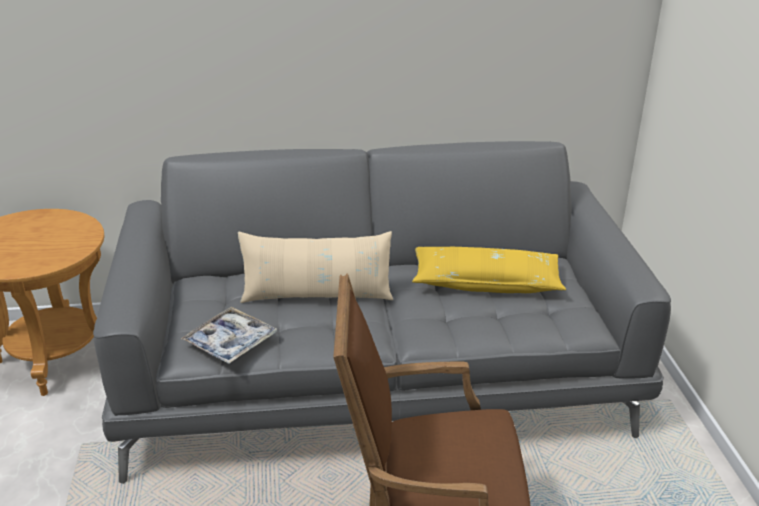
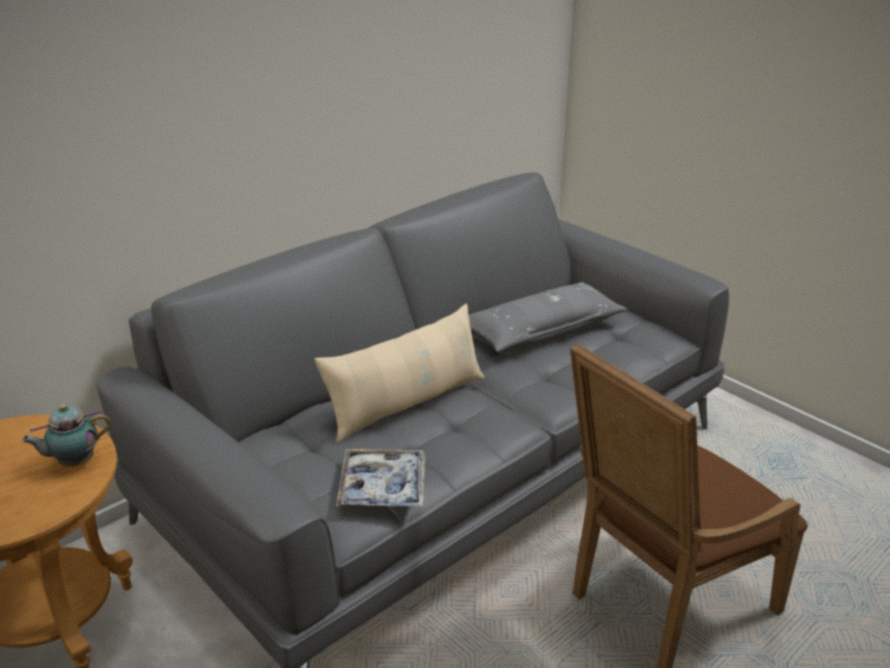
camera: 35 degrees left, 0 degrees up
yellow pillow [412,247,566,293] -> grey pillow [469,282,628,352]
none -> teapot [21,404,112,467]

